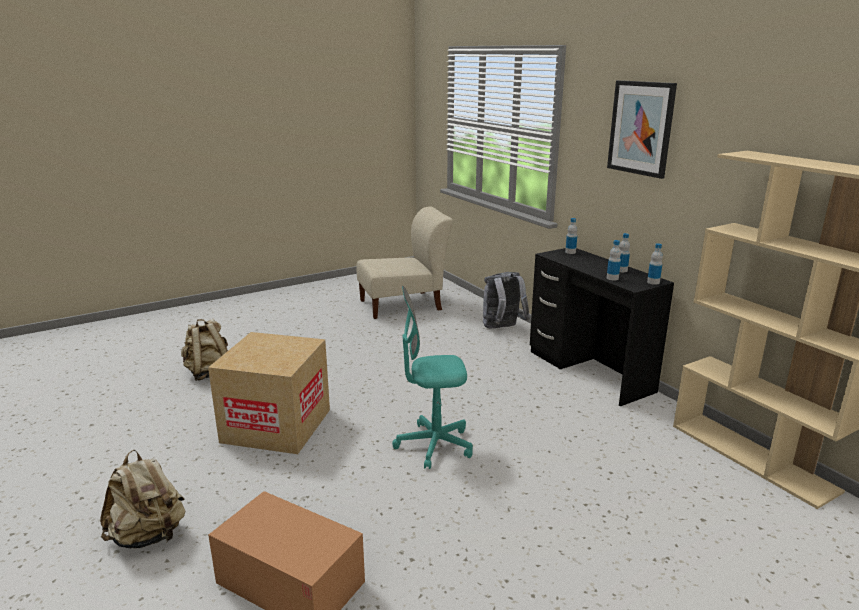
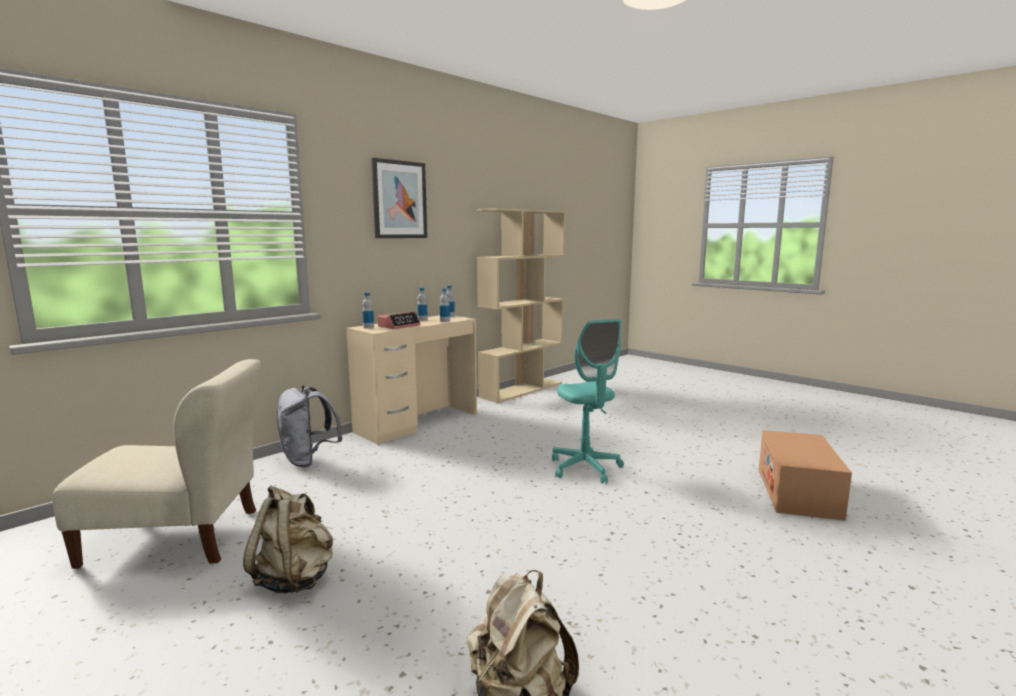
camera: 105 degrees left, 10 degrees down
beige backpack [100,450,186,548] -> beige backpack moved to [243,486,333,593]
cardboard box [208,332,330,454] -> none
beige chair [357,207,453,319] -> beige chair turned 120 degrees clockwise [52,359,261,569]
black desk [530,248,674,406] -> beige desk [346,315,477,445]
none -> alarm clock [378,312,420,329]

